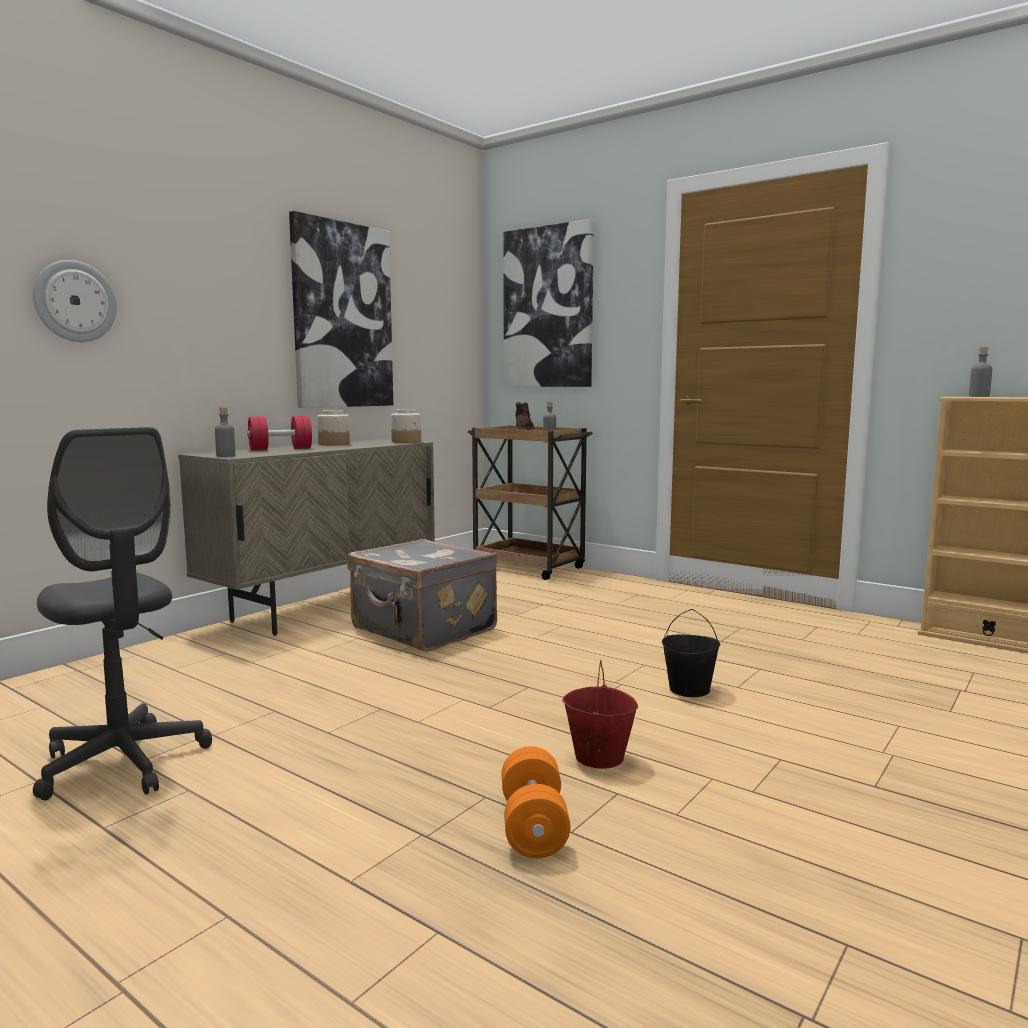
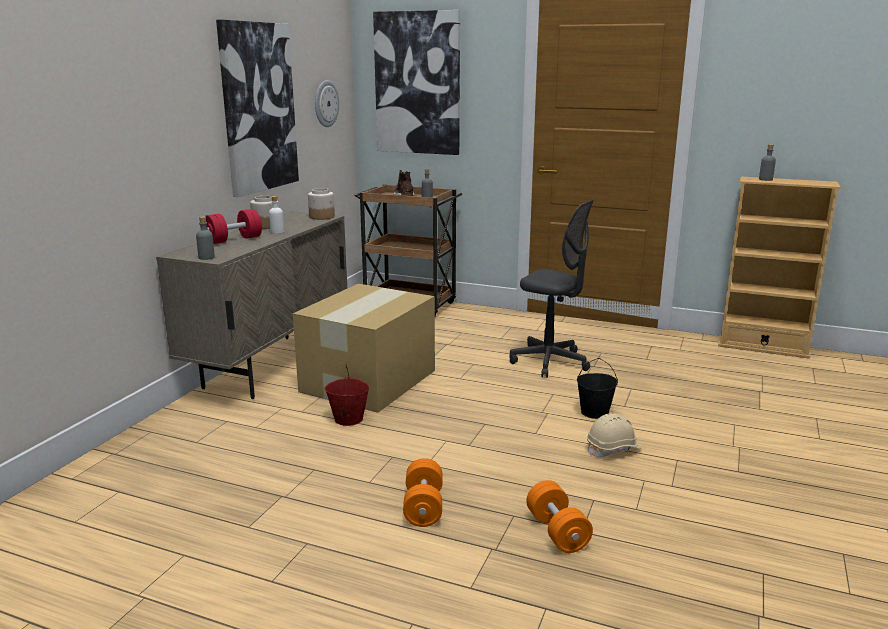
camera: 15 degrees left, 10 degrees up
wall clock [33,260,117,342] -> wall clock moved to [315,80,339,127]
grey office chair [33,427,212,800] -> grey office chair moved to [510,199,594,378]
grey suitcase [347,539,497,652] -> cardboard box [293,284,435,413]
red bucket [562,660,638,769] -> red bucket moved to [325,365,369,426]
none -> white bottle [269,196,284,234]
none -> orange dumbbell [403,458,443,527]
none -> beige hard hat [587,413,641,457]

